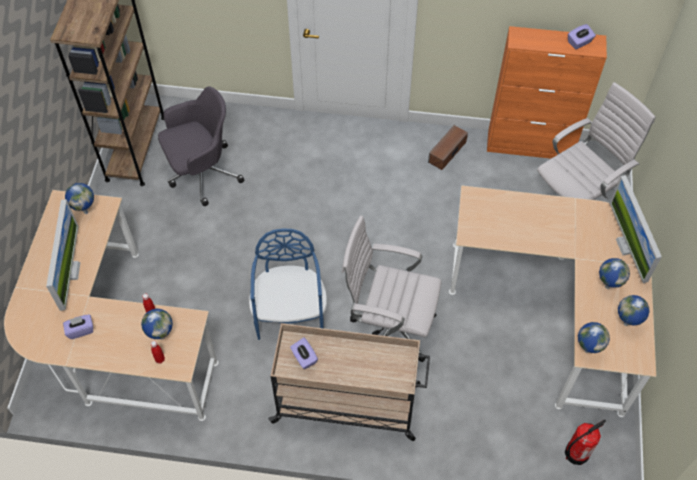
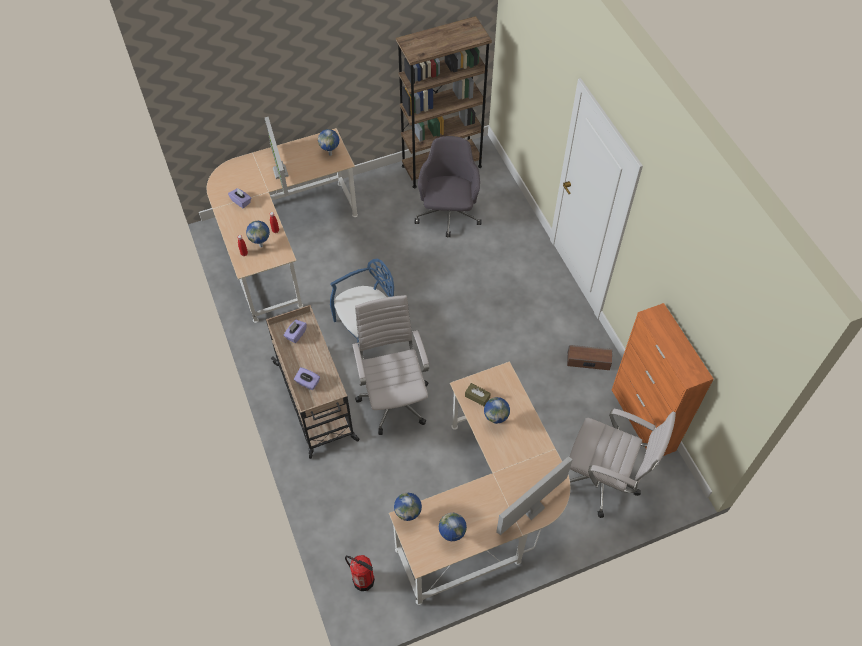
camera: 60 degrees right, 0 degrees up
monitor [46,199,80,311] -> monitor turned 105 degrees clockwise [265,117,289,196]
grey office chair [158,86,244,206] -> grey office chair turned 120 degrees counterclockwise [415,136,482,237]
purple tissue box [568,24,596,49] -> purple tissue box moved to [294,367,320,390]
globe [599,258,630,289] -> globe moved to [484,397,510,424]
none -> brown tissue box [465,383,491,406]

